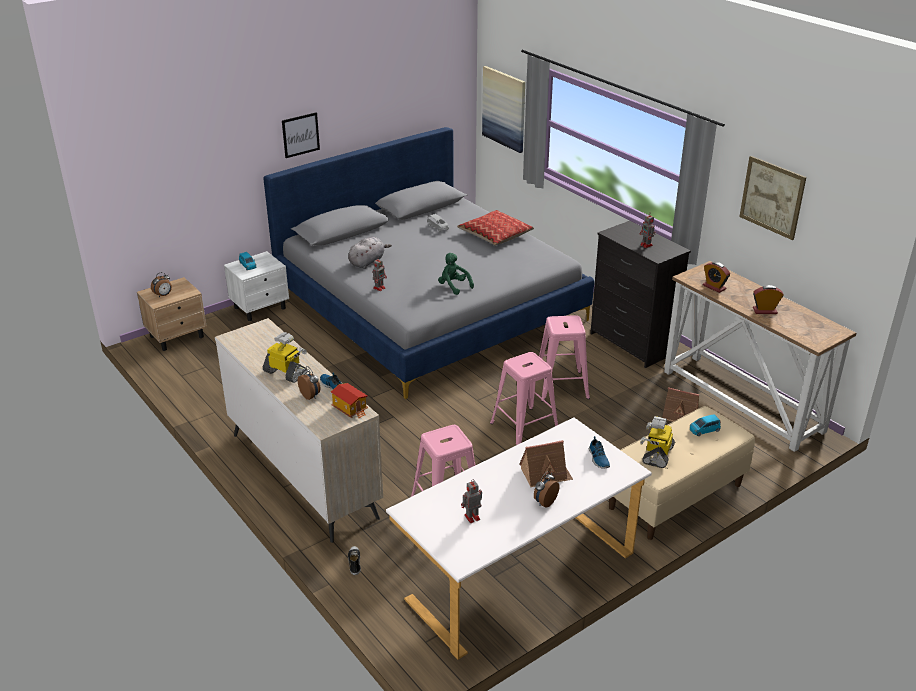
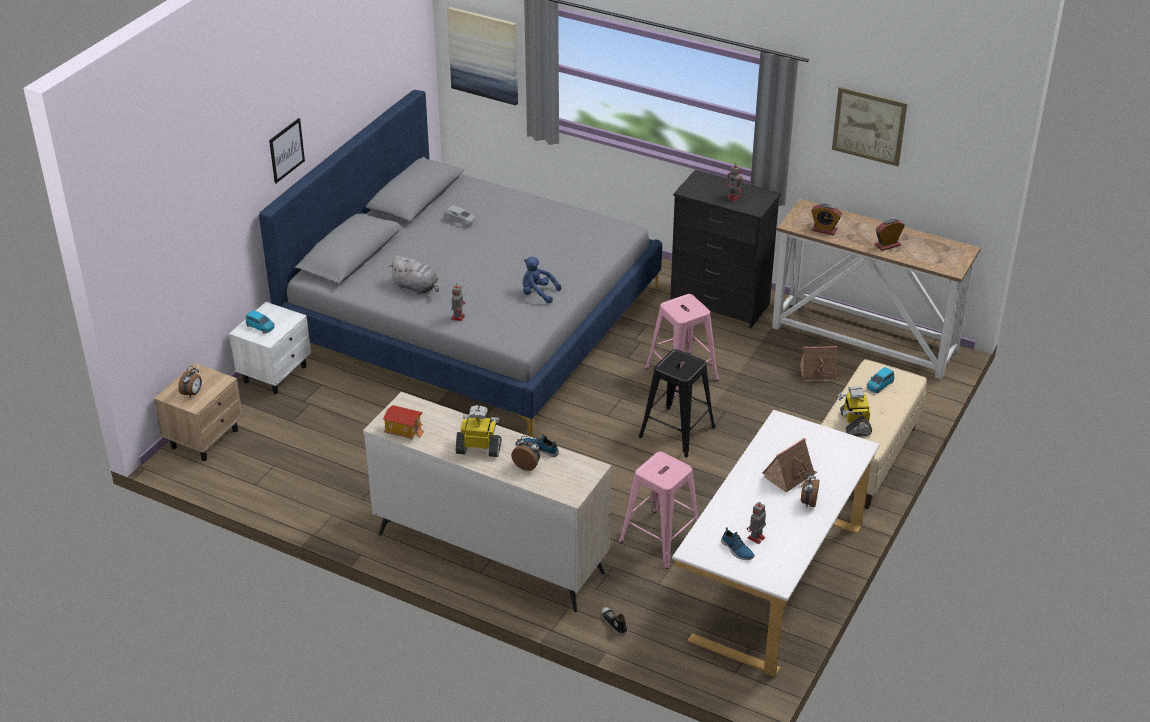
camera: 25 degrees left, 5 degrees up
toy house [331,383,368,418] -> toy house moved to [383,405,424,439]
grey plush toy [348,237,392,269] -> grey plush toy turned 105 degrees clockwise [389,255,439,295]
green plush toy [438,253,474,295] -> blue plush toy [523,257,561,303]
pillow [457,210,534,246] -> none
pink stool [490,352,558,445] -> black stool [638,349,716,458]
shoe [589,436,610,469] -> shoe moved to [721,527,755,560]

